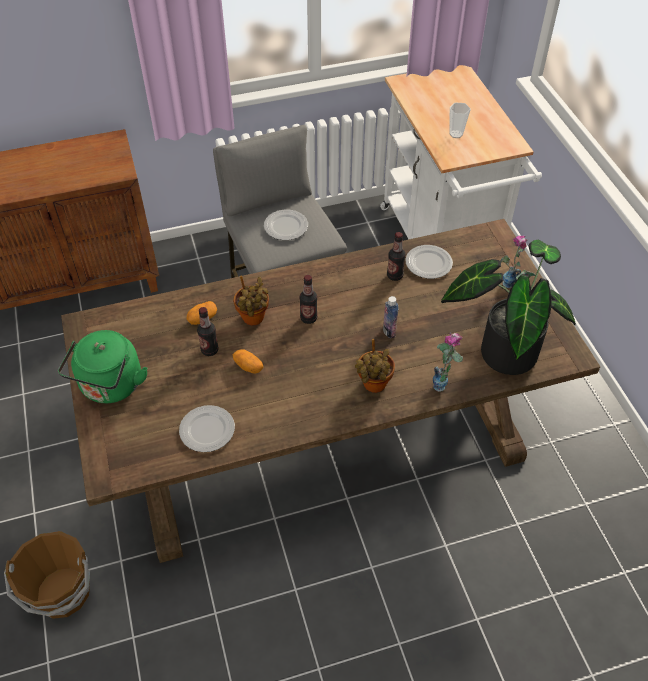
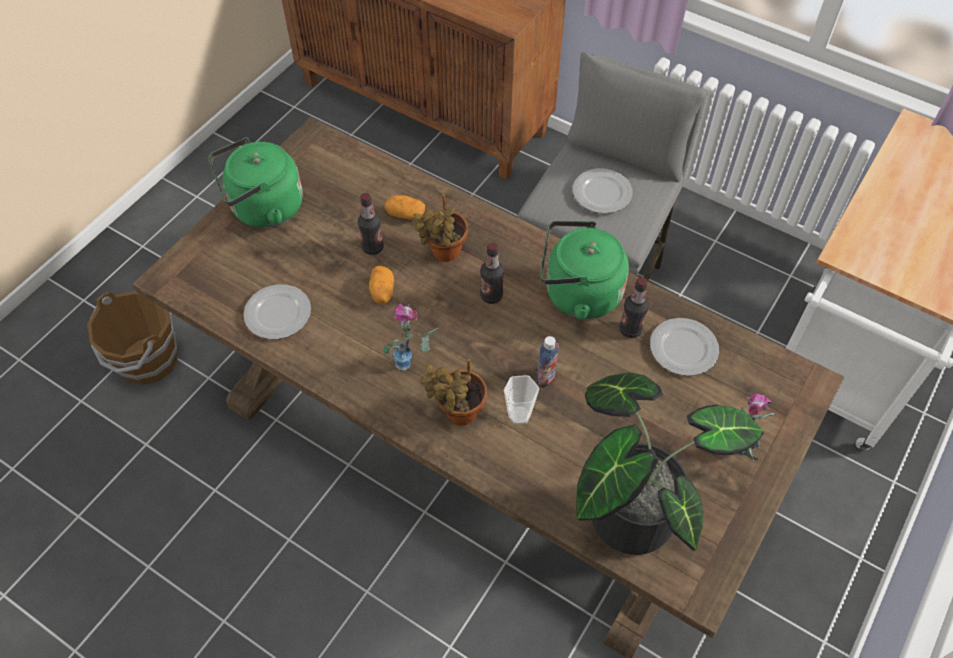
camera: 50 degrees right, 5 degrees up
vase [433,333,463,392] -> vase moved to [383,303,439,371]
cup [450,103,471,138] -> cup moved to [504,375,539,425]
none -> green kettle [540,221,629,320]

